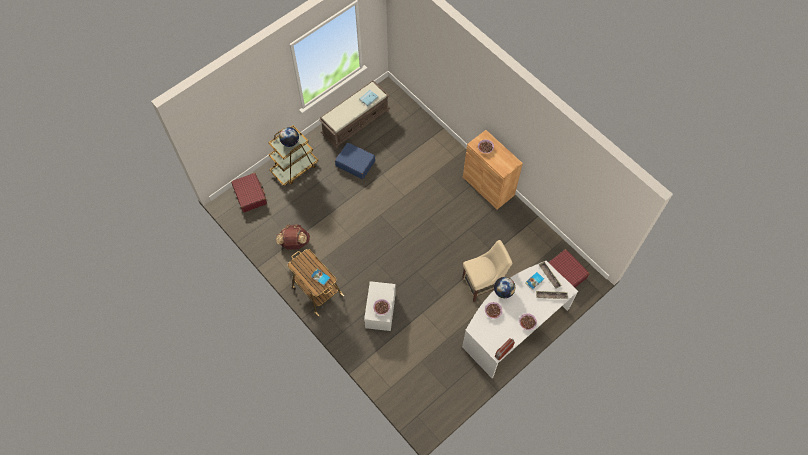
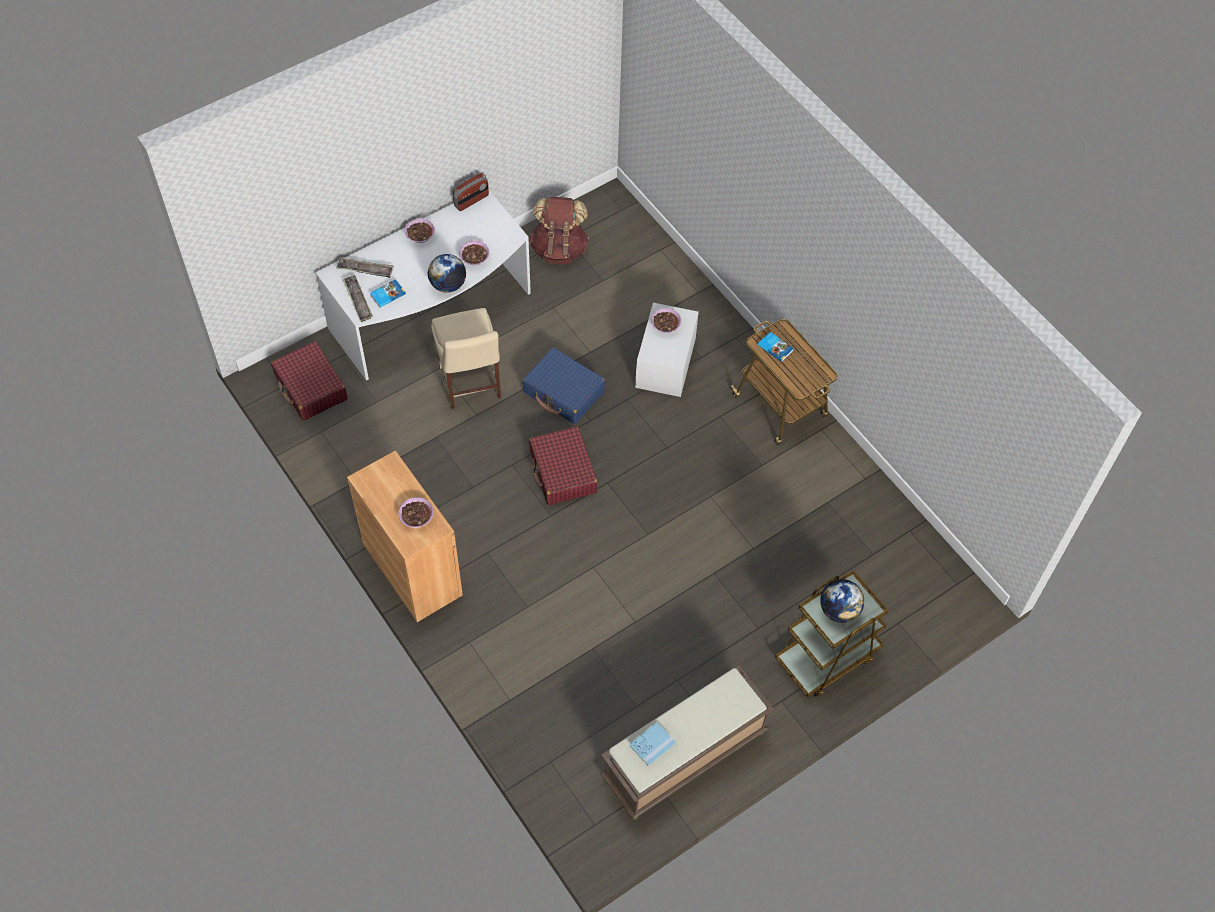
camera: 175 degrees left, 5 degrees down
red suitcase [231,173,267,212] -> red suitcase moved to [529,426,598,505]
brown backpack [276,224,310,250] -> brown backpack moved to [529,197,589,264]
blue suitcase [335,143,375,179] -> blue suitcase moved to [523,347,605,424]
beige chair [462,240,512,302] -> beige chair turned 90 degrees counterclockwise [431,308,501,409]

